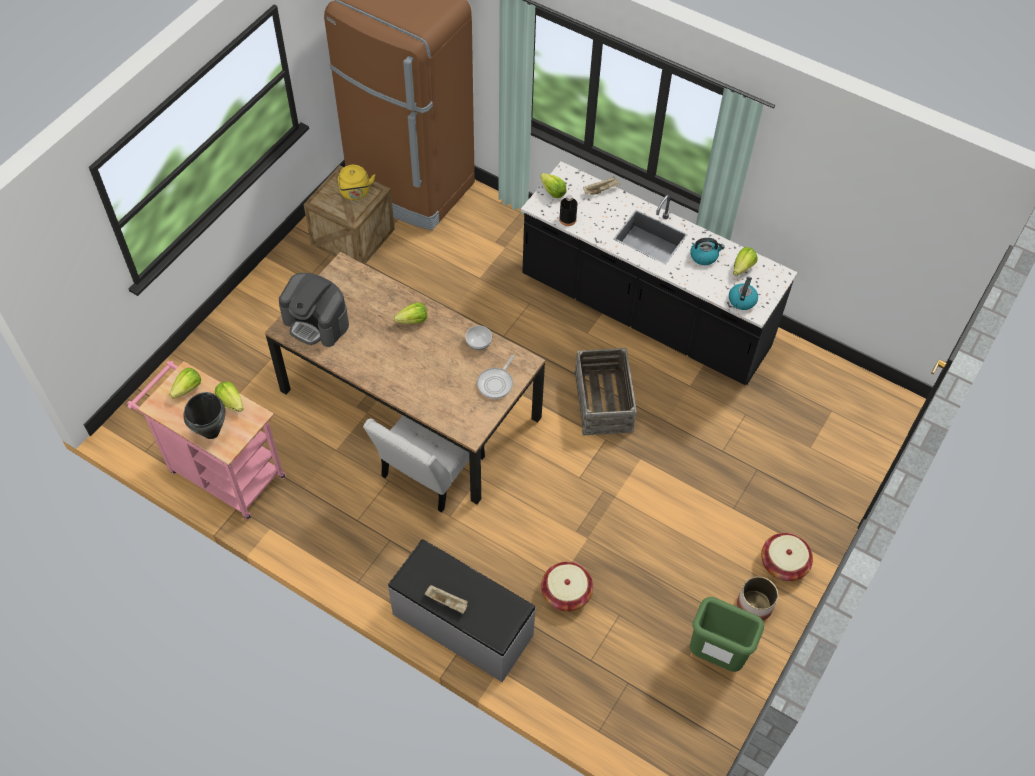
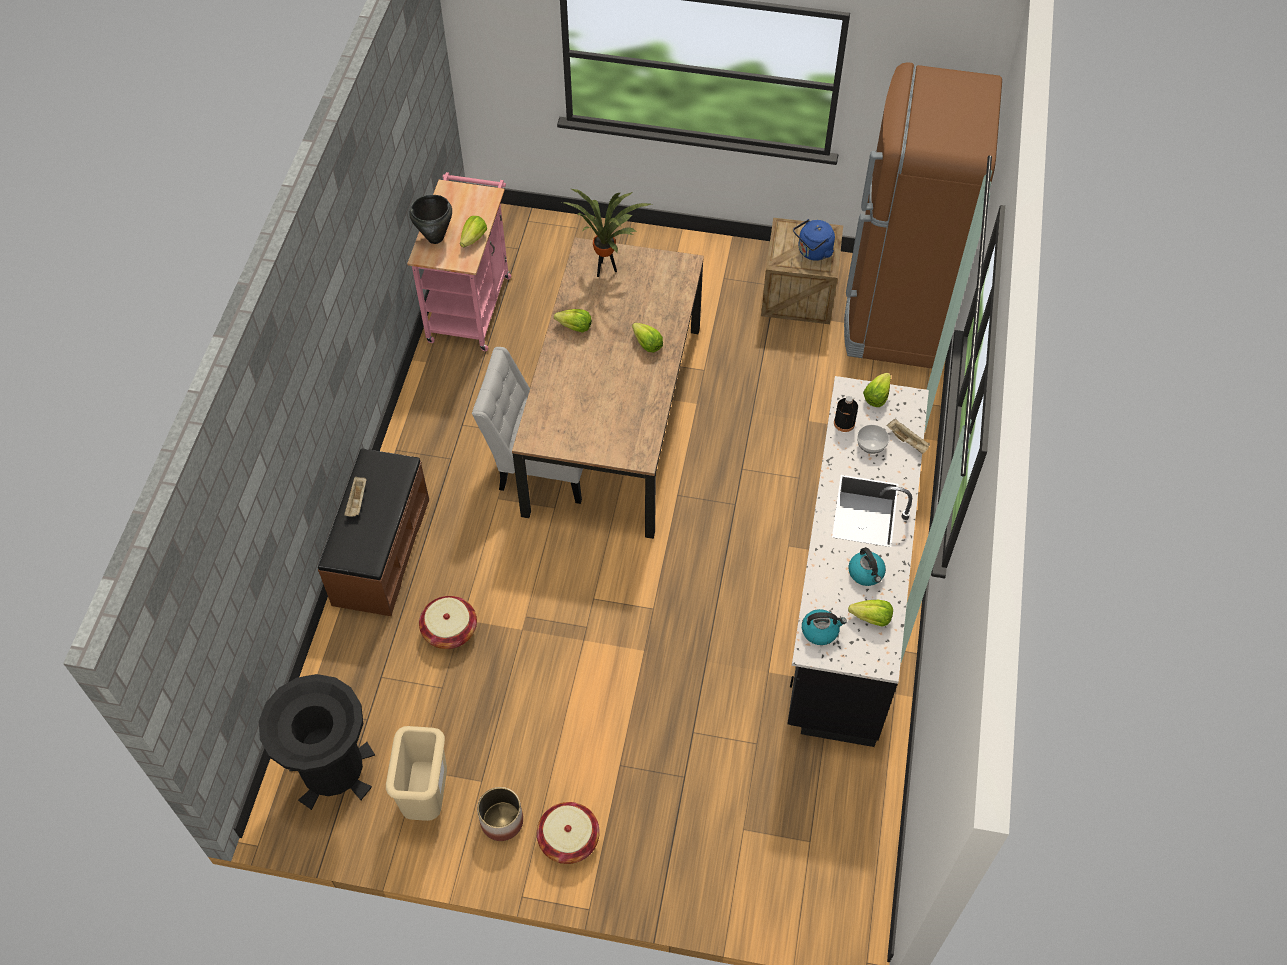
camera: 70 degrees right, 0 degrees up
lettuce [169,368,201,399] -> lettuce moved to [554,309,592,333]
coffee machine [279,273,349,347] -> potted plant [562,189,651,277]
yellow kettle [338,165,375,200] -> blue kettle [793,219,835,261]
grey bench [388,539,536,682] -> brown bench [318,449,429,616]
bowl [465,326,492,350] -> bowl moved to [857,425,889,454]
frying pan [477,355,515,399] -> none
crate [574,348,637,436] -> none
green trash can [690,597,764,672] -> beige trash can [386,726,447,821]
none -> black trash can [259,674,375,810]

